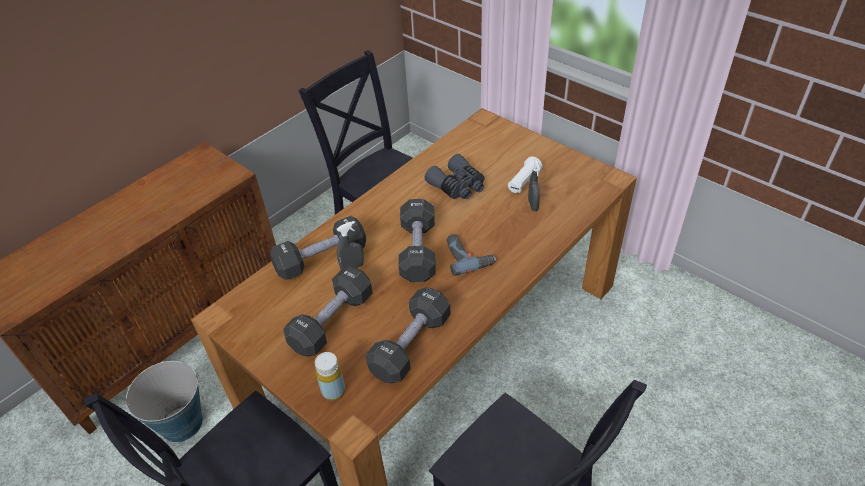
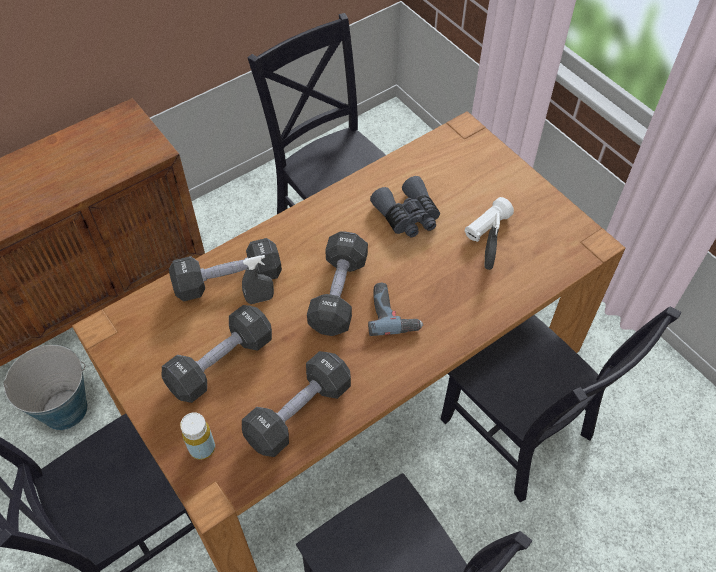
camera: 10 degrees right, 10 degrees up
none -> black chair [440,306,681,502]

